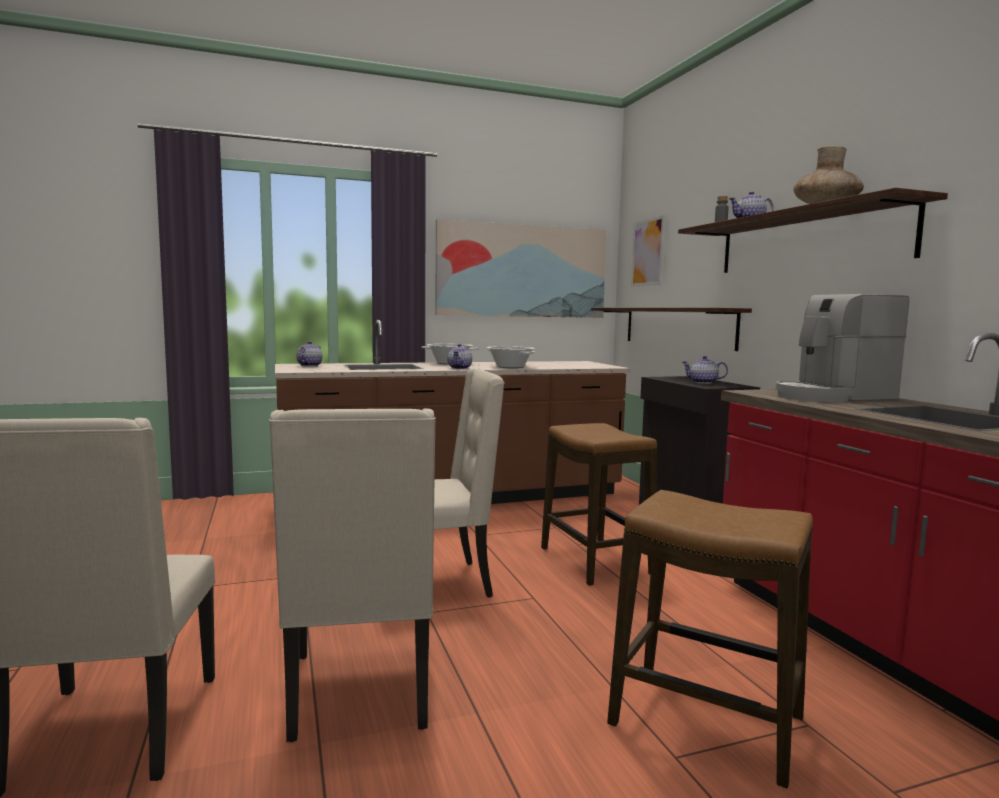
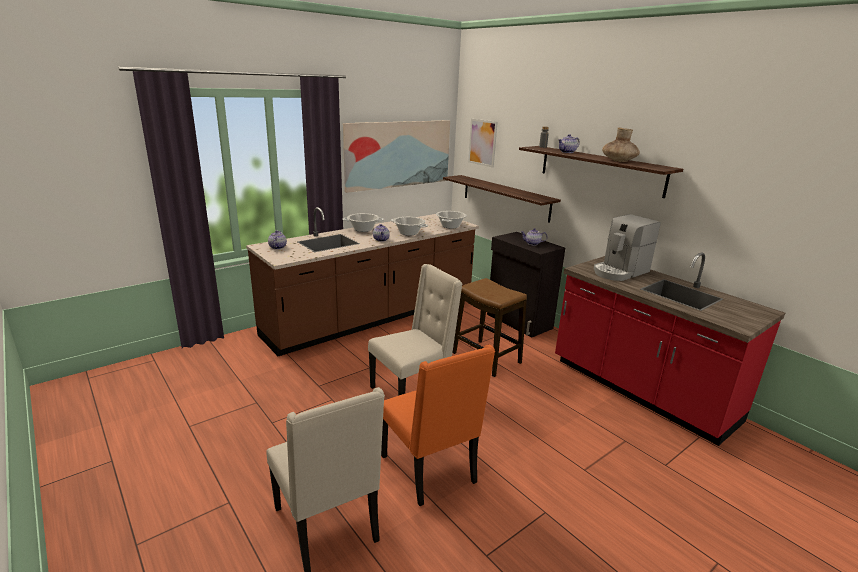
camera: 20 degrees left, 15 degrees up
beige chair [269,409,436,742] -> orange chair [381,345,495,506]
stool [607,490,813,788] -> none
none -> cooking pot [436,211,467,229]

